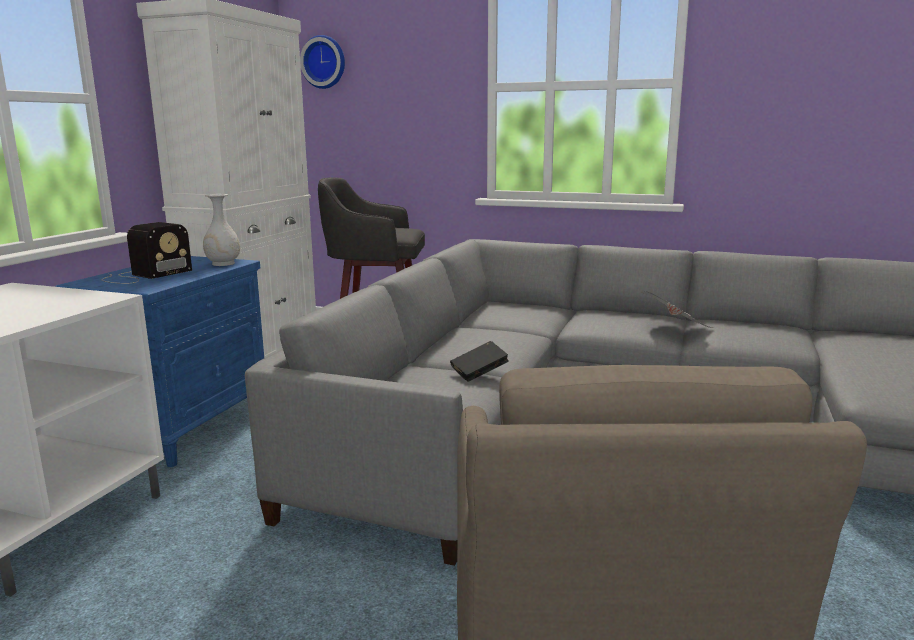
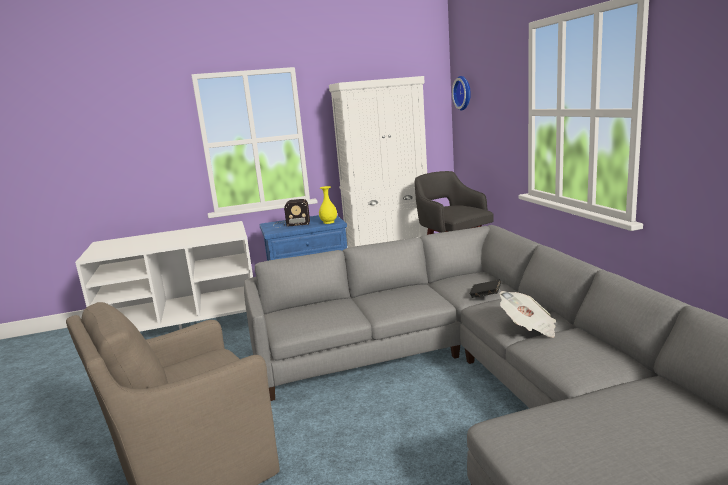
camera: 55 degrees right, 0 degrees up
white vase [203,194,240,266] -> yellow vase [319,186,337,224]
black book [450,341,509,382] -> black book moved to [470,280,501,298]

